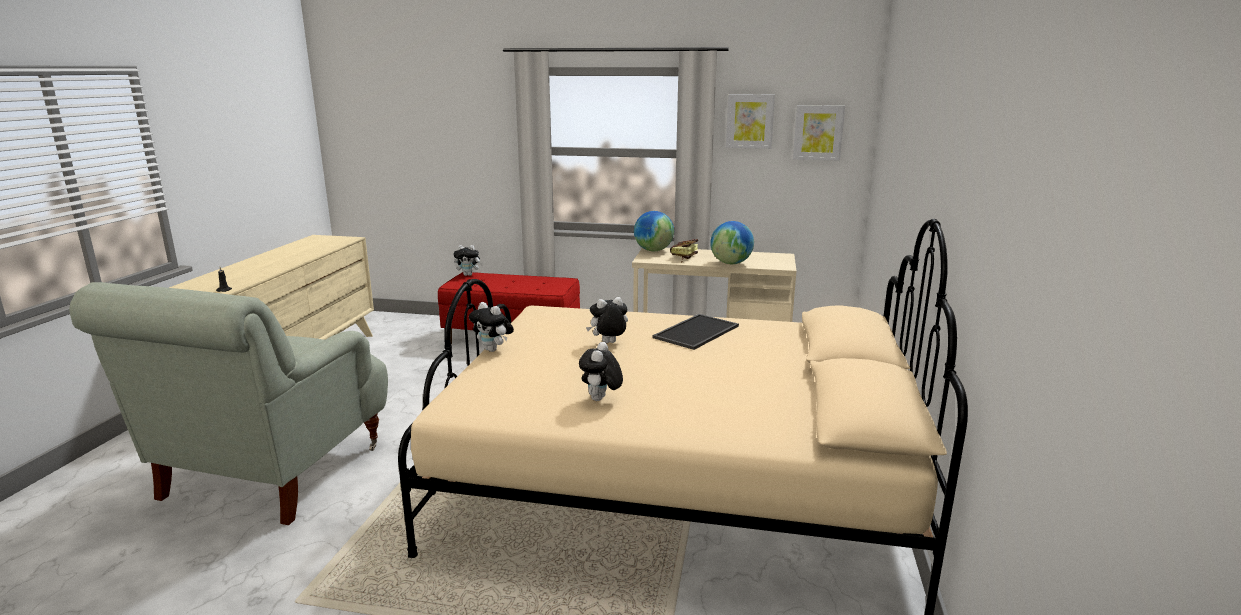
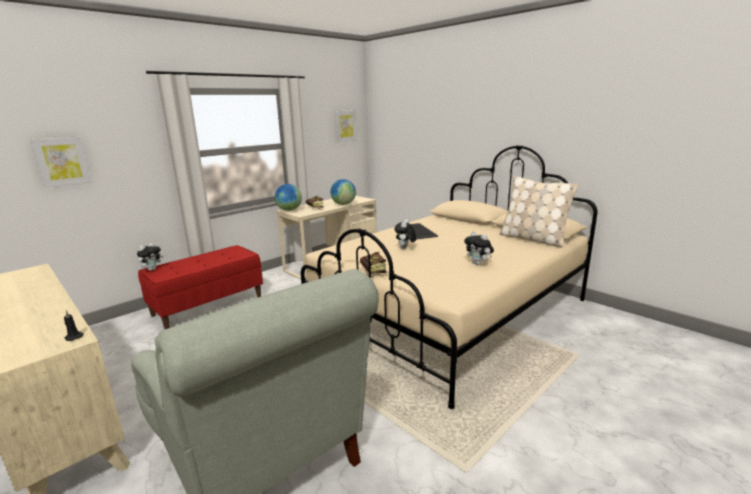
camera: 55 degrees left, 0 degrees up
plush toy [469,302,514,352] -> book [360,252,386,279]
picture [726,94,775,149] -> picture moved to [31,137,92,188]
none -> beige pillow [499,176,578,248]

